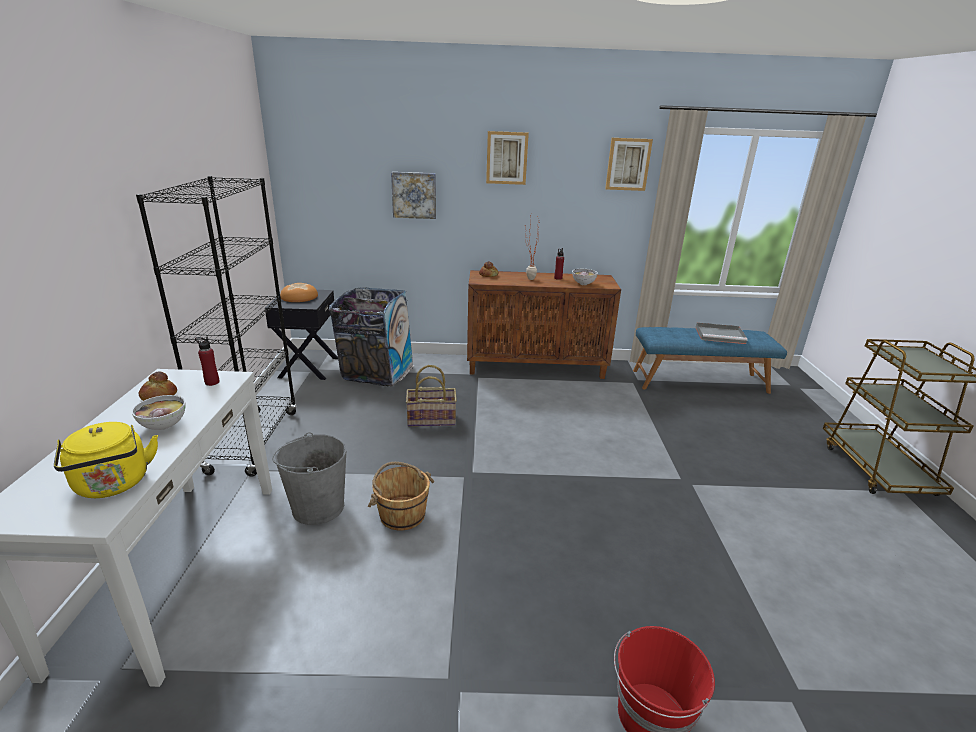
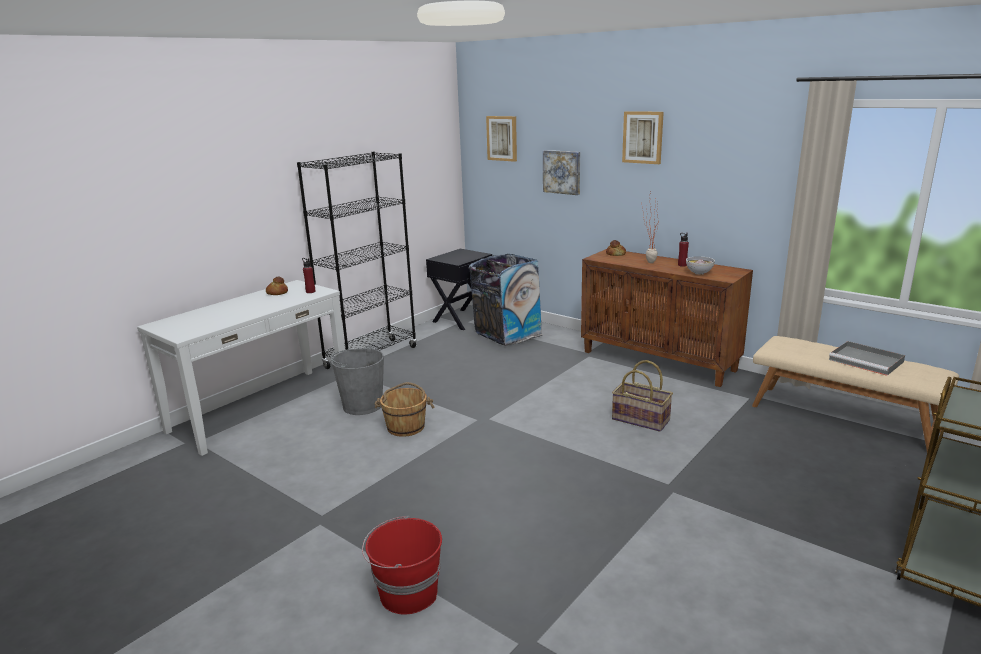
camera: 40 degrees right, 5 degrees down
yellow kettle [54,422,158,498] -> none
bowl [132,395,186,430] -> none
bread [280,283,318,302] -> none
basket [406,365,457,427] -> basket moved to [612,360,673,432]
picture [605,138,653,191] -> picture moved to [486,116,517,162]
blue bench [633,327,787,394] -> beige bench [752,336,959,452]

